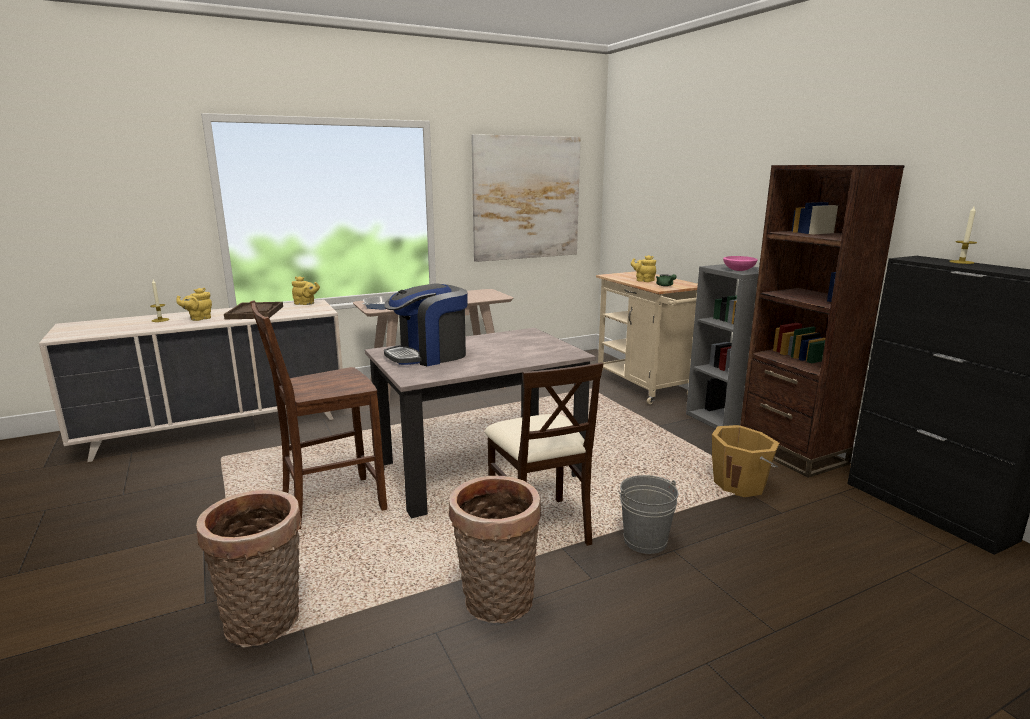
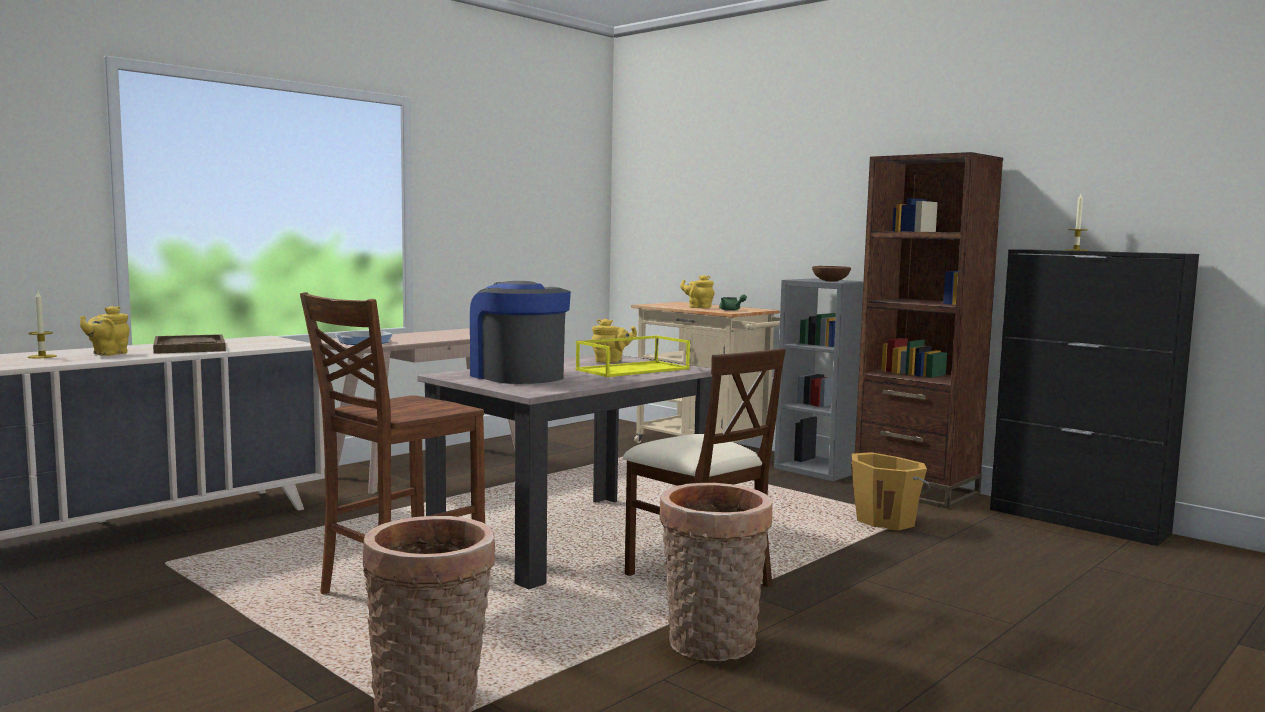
camera: 20 degrees left, 10 degrees down
yellow teapot [292,276,320,305] -> yellow teapot moved to [591,318,637,363]
coffee machine [384,283,468,366] -> coffee machine turned 105 degrees clockwise [469,281,571,384]
picture [471,134,580,262] -> none
grey bucket [619,475,678,554] -> none
pink bowl [723,256,758,271] -> brown bowl [812,266,851,281]
none -> yellow tray [575,335,690,377]

